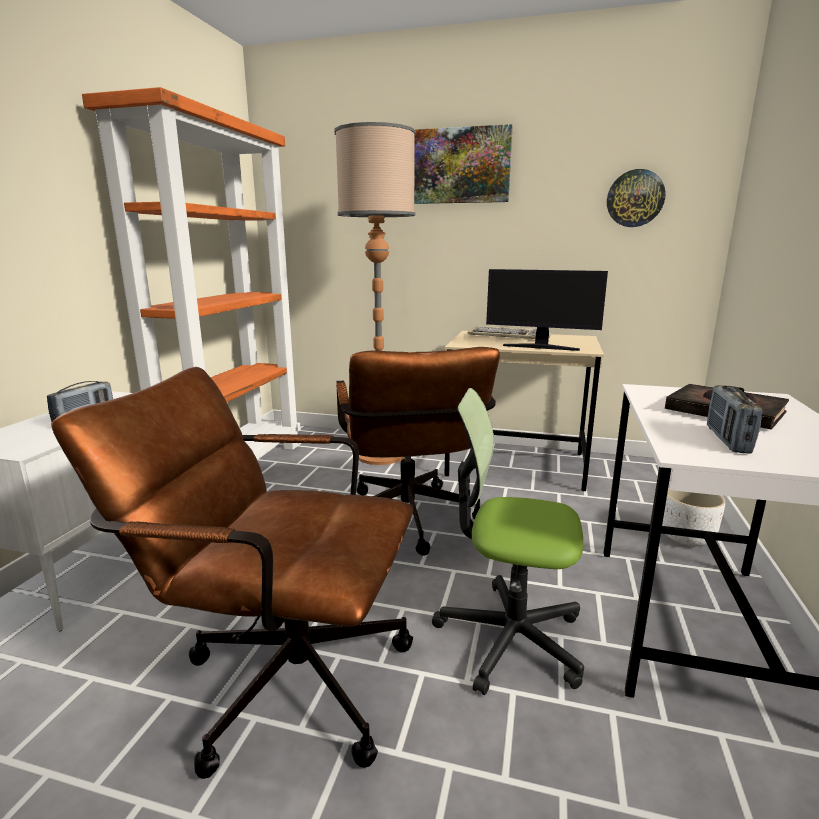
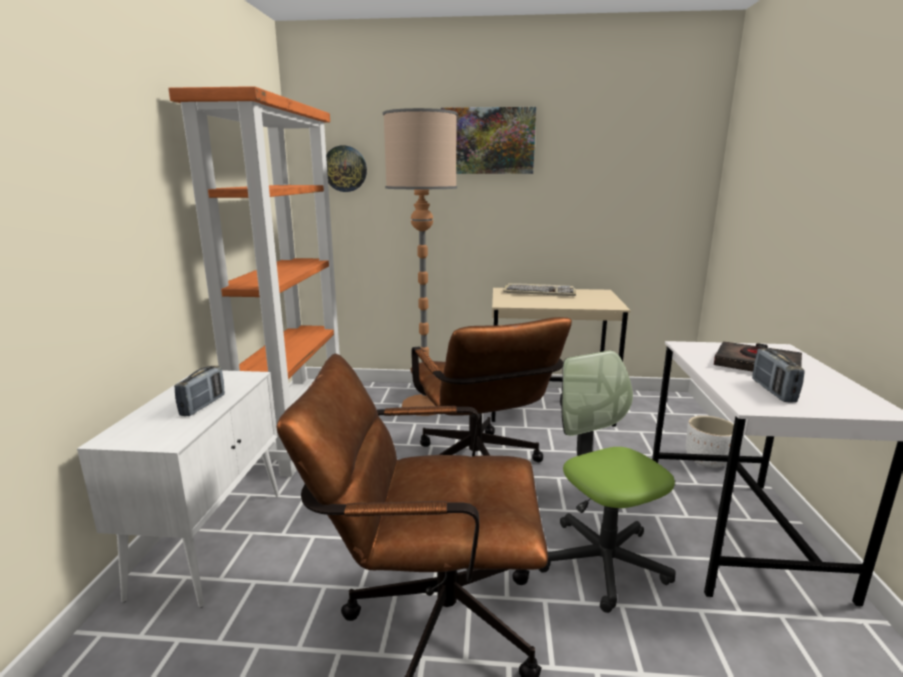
camera: 10 degrees left, 0 degrees up
office chair [432,388,584,695] -> office chair turned 60 degrees clockwise [539,350,676,613]
monitor [486,269,608,351] -> none
wall clock [607,169,665,227] -> wall clock moved to [326,145,367,192]

